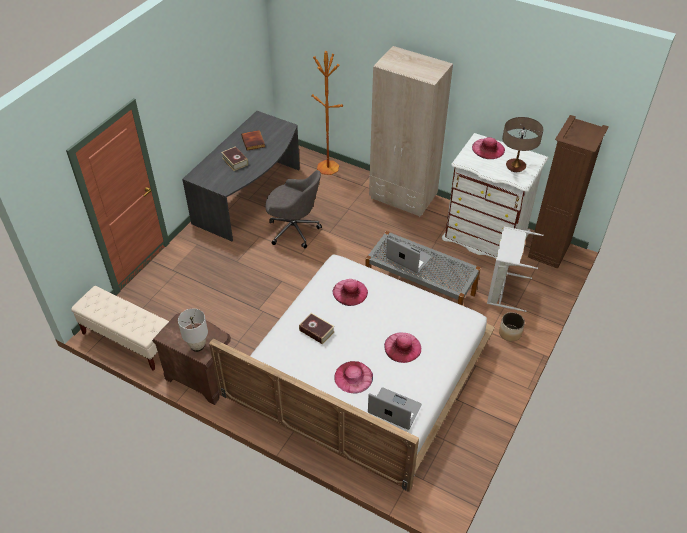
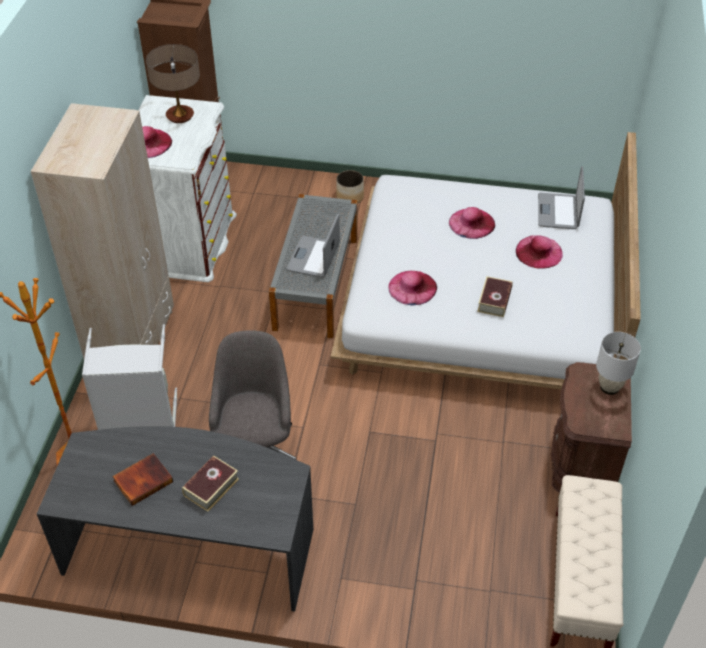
camera: 110 degrees left, 0 degrees up
grey laundry basket [487,226,544,312] -> grey laundry basket moved to [82,324,177,430]

